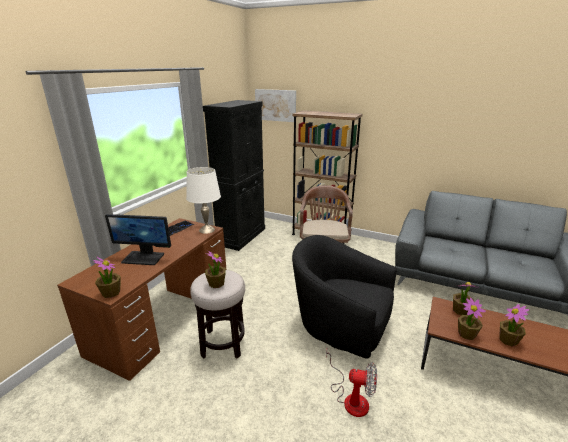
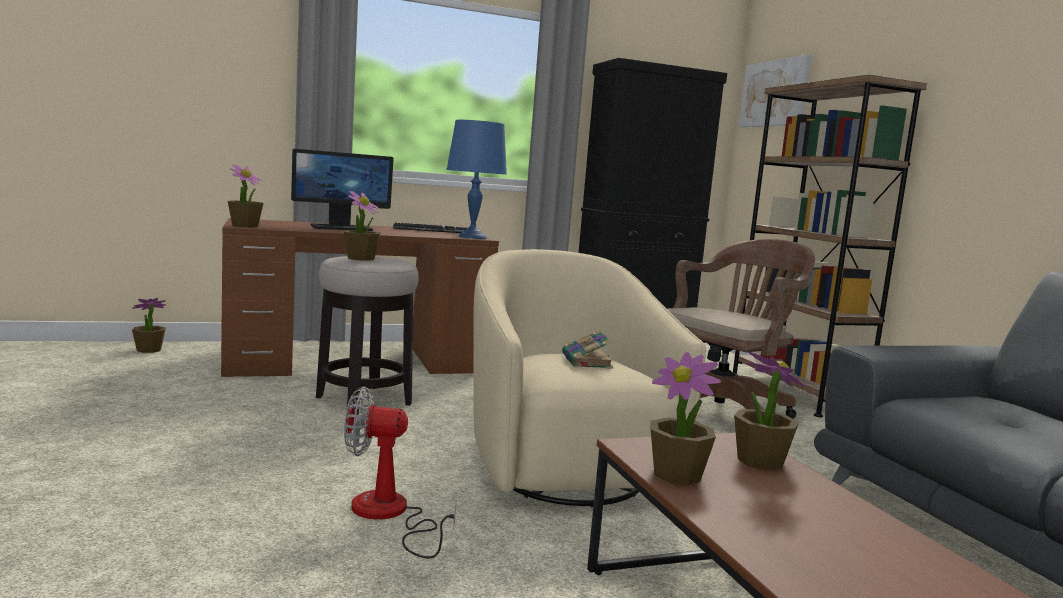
camera: 45 degrees right, 15 degrees down
monitor [105,214,171,265] -> monitor turned 75 degrees counterclockwise [291,149,394,231]
white table lamp [186,167,221,234] -> blue table lamp [446,120,507,239]
black armchair [292,235,397,359] -> beige armchair [473,249,706,507]
fan [326,350,377,417] -> fan turned 120 degrees clockwise [344,387,457,558]
potted plant [499,304,529,346] -> potted plant moved to [132,298,166,353]
none -> book [562,330,613,369]

